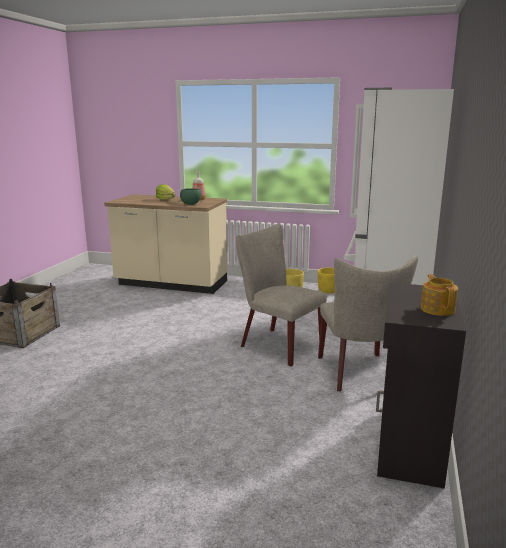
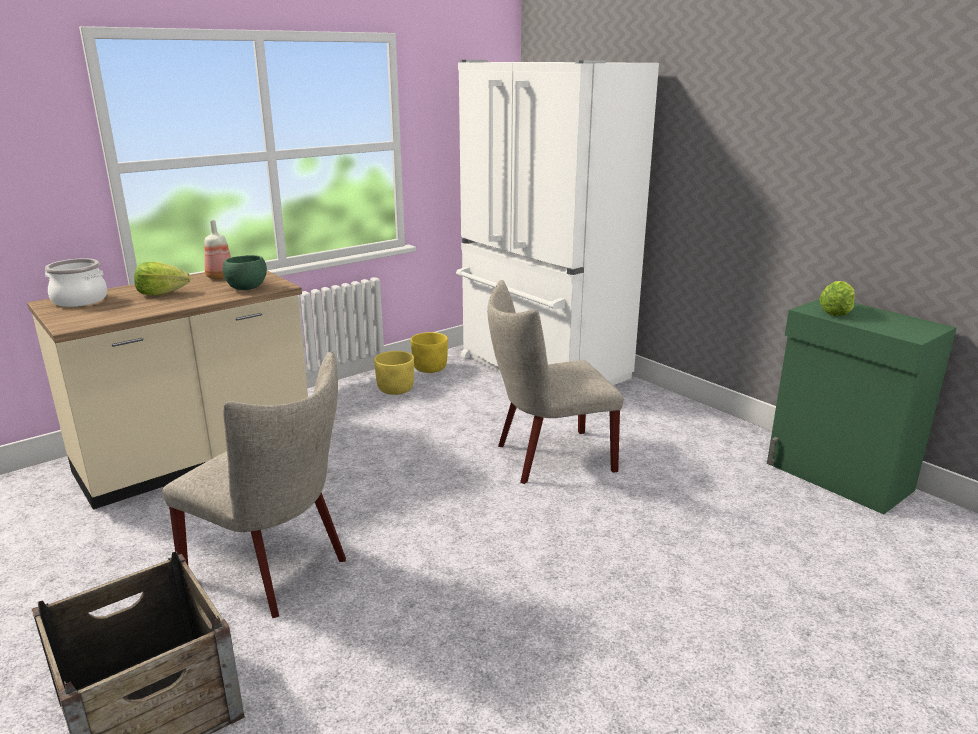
camera: 55 degrees left, 5 degrees up
beige chair [318,255,418,392] -> beige chair moved to [162,352,346,618]
black cabinet [376,282,466,489] -> green cabinet [767,299,957,515]
teapot [420,274,458,316] -> none
none -> cooking pot [45,258,107,307]
none -> lettuce [819,281,855,316]

